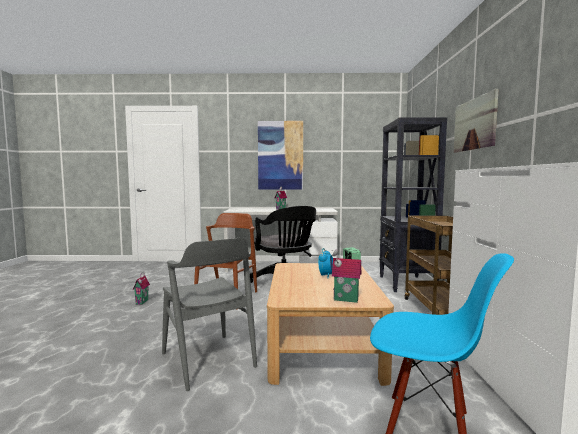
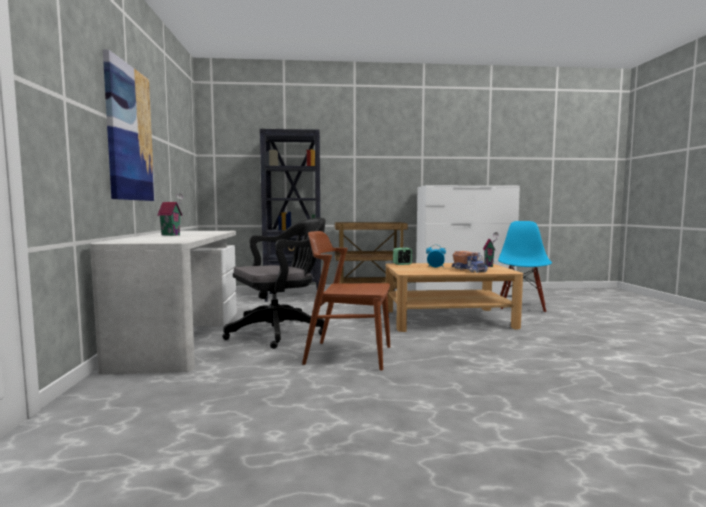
camera: 95 degrees left, 0 degrees up
toy house [133,272,150,305] -> none
grey chair [162,237,257,391] -> none
picture [454,89,499,153] -> none
none -> toy truck [452,251,489,273]

